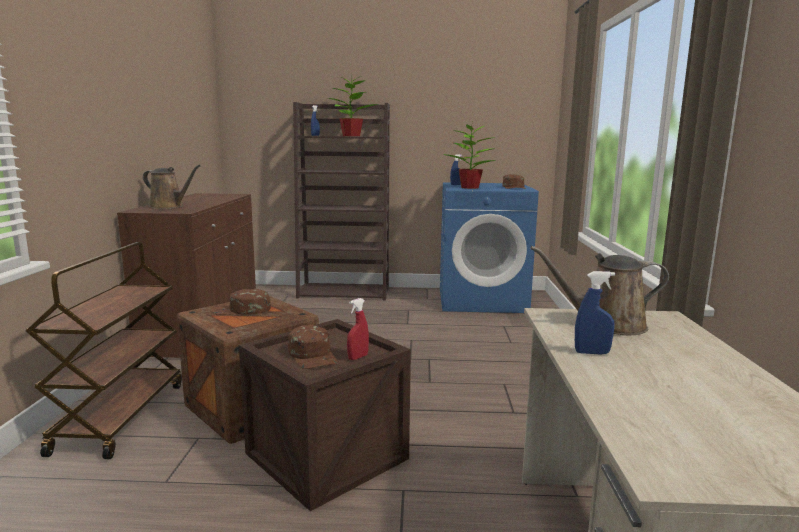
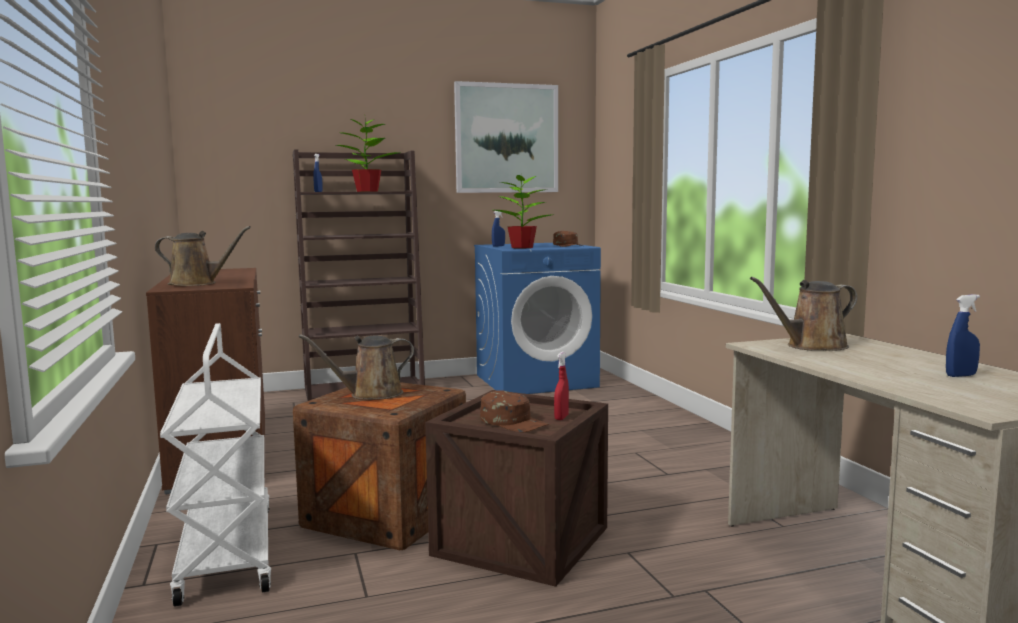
camera: 20 degrees left, 5 degrees down
brown cart [26,242,182,459] -> white cart [160,323,271,607]
brown cap [212,289,271,315] -> brown watering can [298,334,414,399]
blue spray bottle [575,271,615,355] -> blue spray bottle moved to [946,294,980,377]
none -> picture [454,81,558,193]

